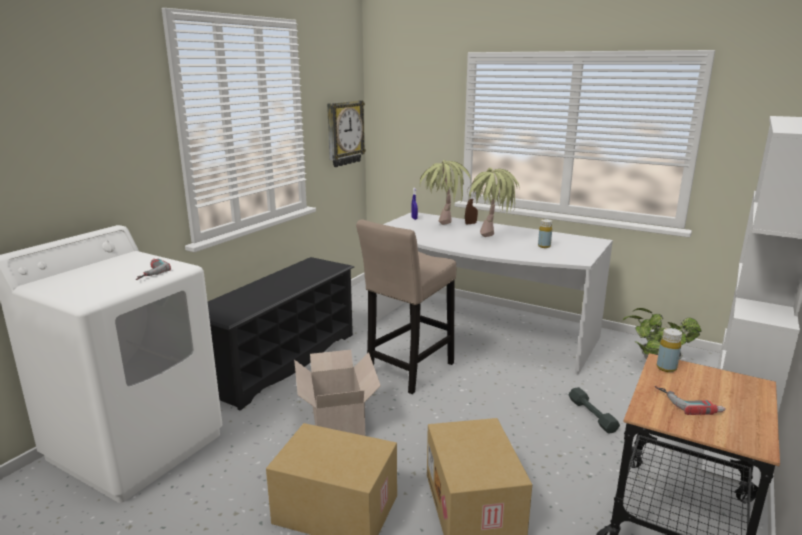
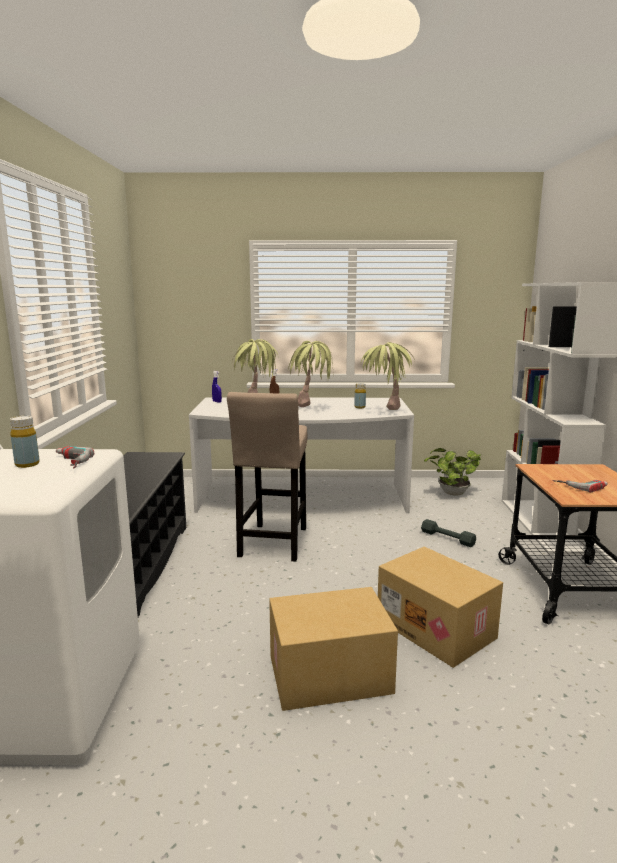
camera: 30 degrees left, 5 degrees down
cardboard box [294,350,381,436] -> none
wall clock [327,100,366,167] -> none
yellow bottle [657,328,682,372] -> yellow bottle moved to [10,416,40,468]
none -> potted plant [361,342,415,410]

